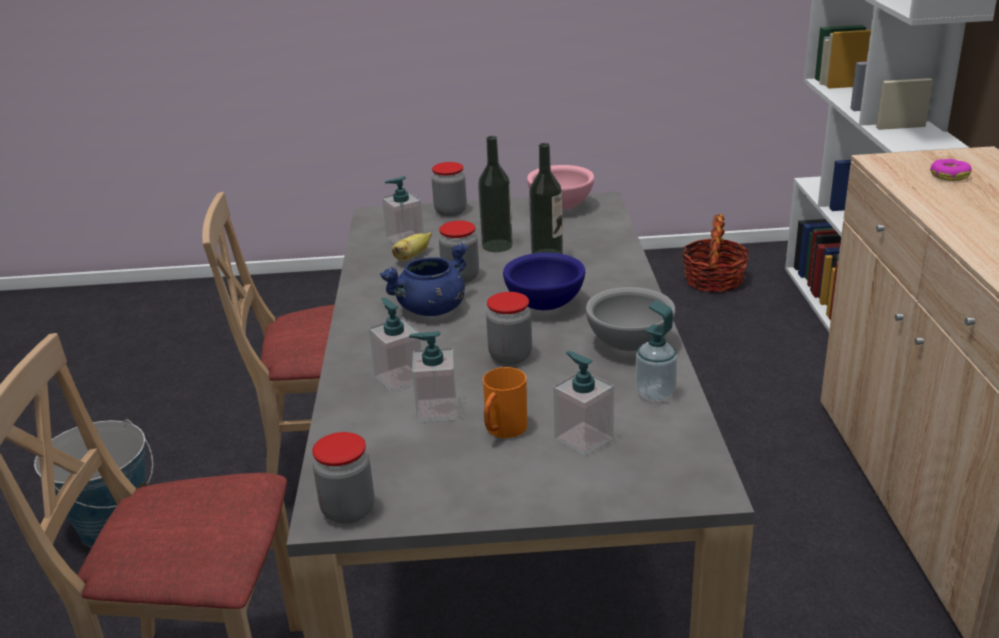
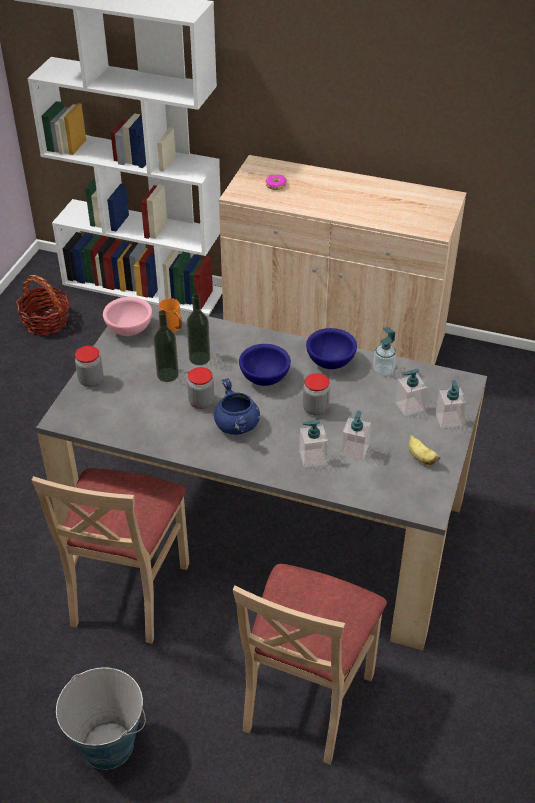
camera: 70 degrees left, 15 degrees up
jar [312,432,374,524] -> none
soap dispenser [382,176,424,244] -> soap dispenser moved to [435,380,467,428]
banana [392,232,432,261] -> banana moved to [408,435,440,465]
orange mug [483,367,527,438] -> orange mug moved to [159,298,182,332]
grey bowl [586,287,676,351] -> blue bowl [306,328,357,369]

